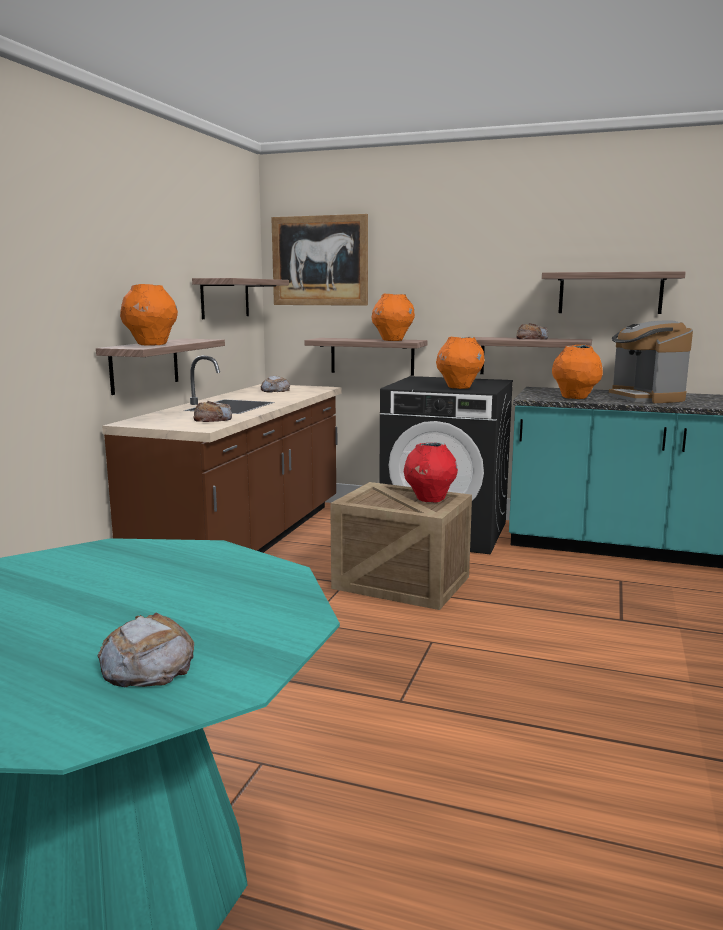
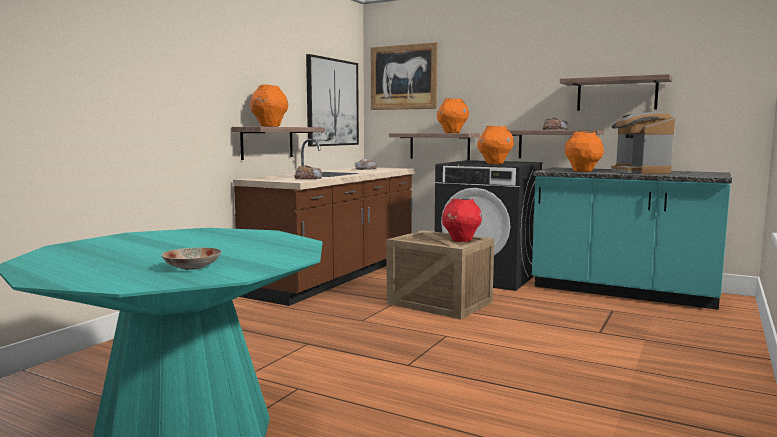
camera: 10 degrees right, 5 degrees down
bread [97,612,194,687] -> plate [161,248,222,270]
shelf [192,278,289,319] -> picture [306,54,359,147]

